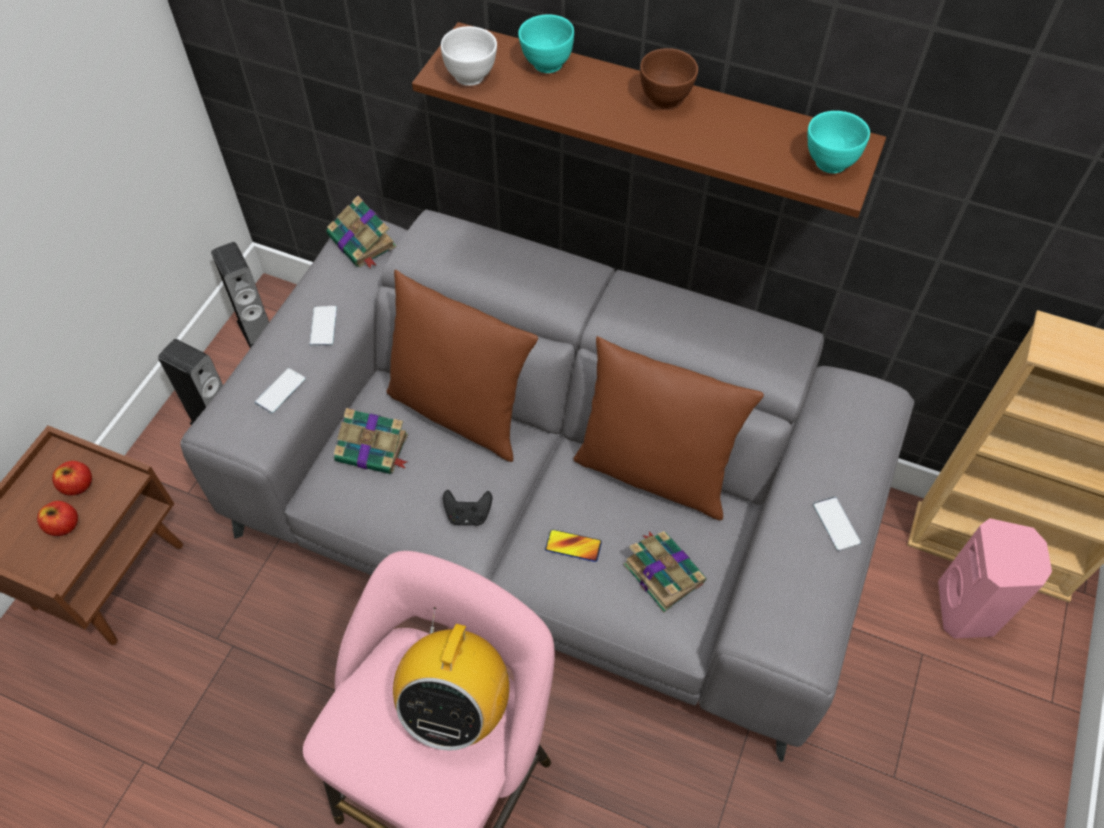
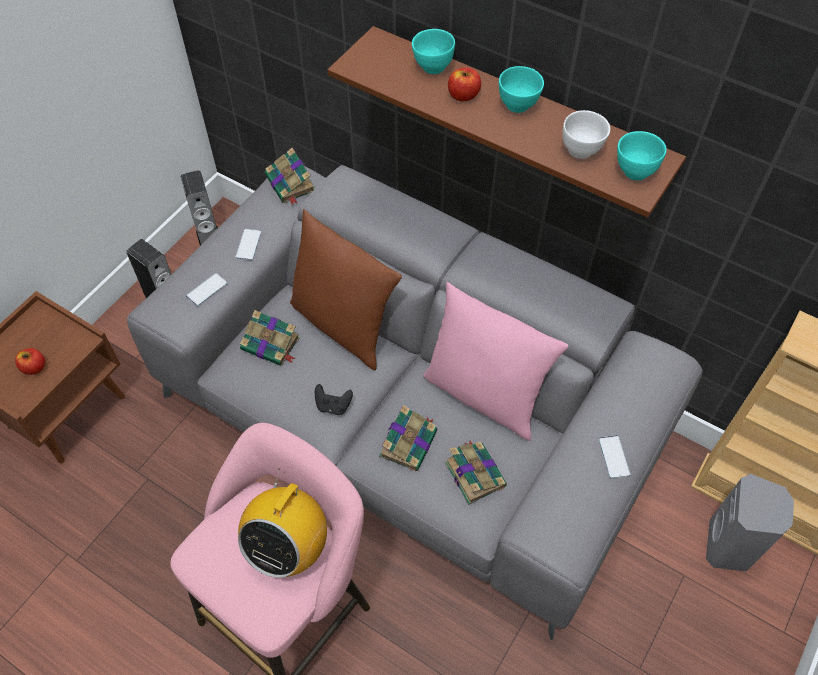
camera: 10 degrees right, 0 degrees up
apple [52,461,92,496] -> apple moved to [448,68,481,101]
white bowl [441,26,497,86] -> white bowl moved to [563,110,610,159]
phone [545,529,602,562] -> book [379,405,437,471]
brown pillow [573,336,764,520] -> pink pillow [423,282,568,441]
brown bowl [640,48,698,109] -> turquoise bowl [499,66,544,113]
pink speaker [938,518,1052,639] -> grey speaker [706,474,794,572]

